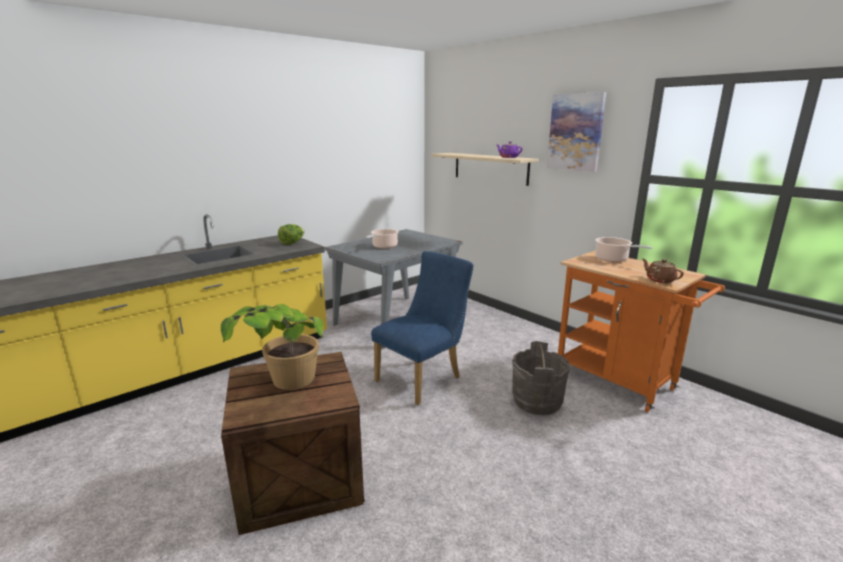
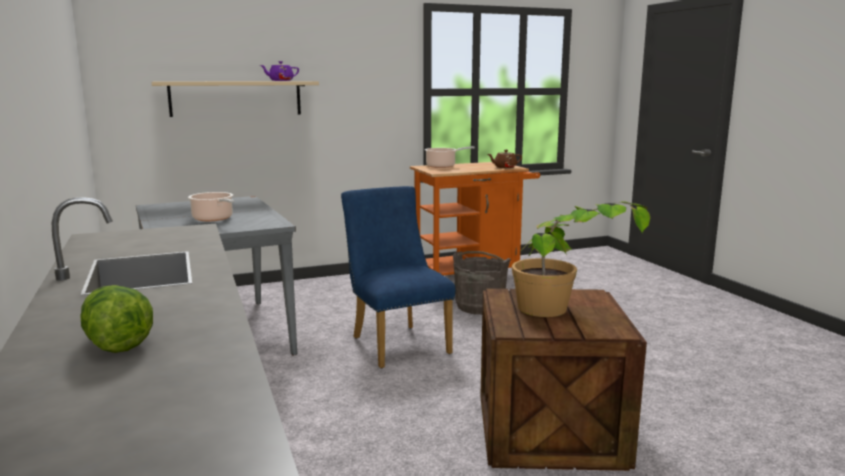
camera: 70 degrees left, 5 degrees down
lettuce [278,224,304,245] -> lettuce moved to [80,285,153,353]
picture [547,92,606,172] -> none

